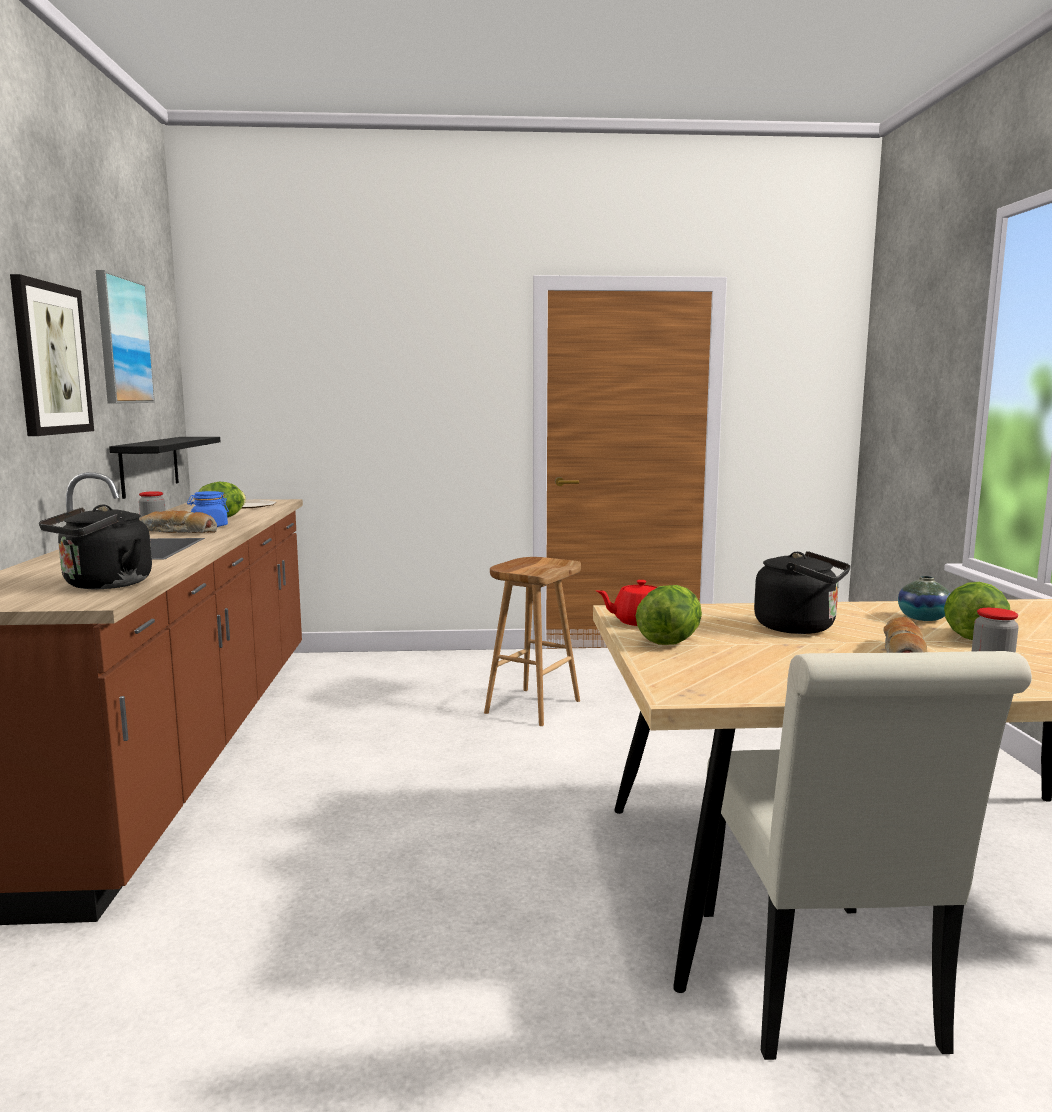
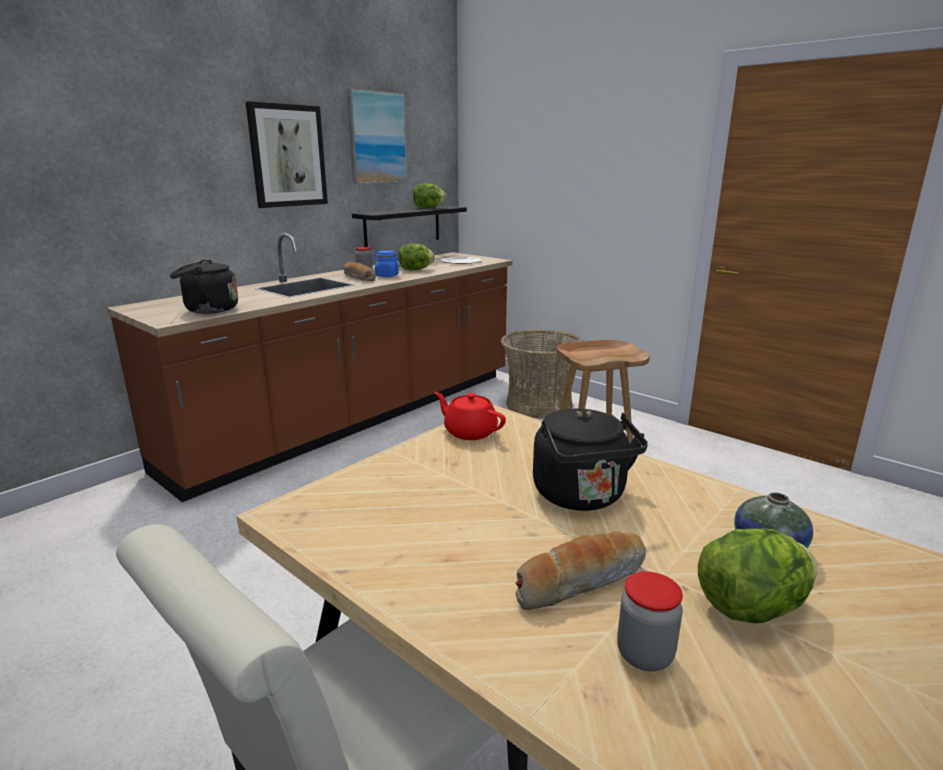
camera: 45 degrees right, 10 degrees up
lettuce [636,585,702,645] -> lettuce moved to [413,183,446,208]
none -> basket [500,329,583,419]

